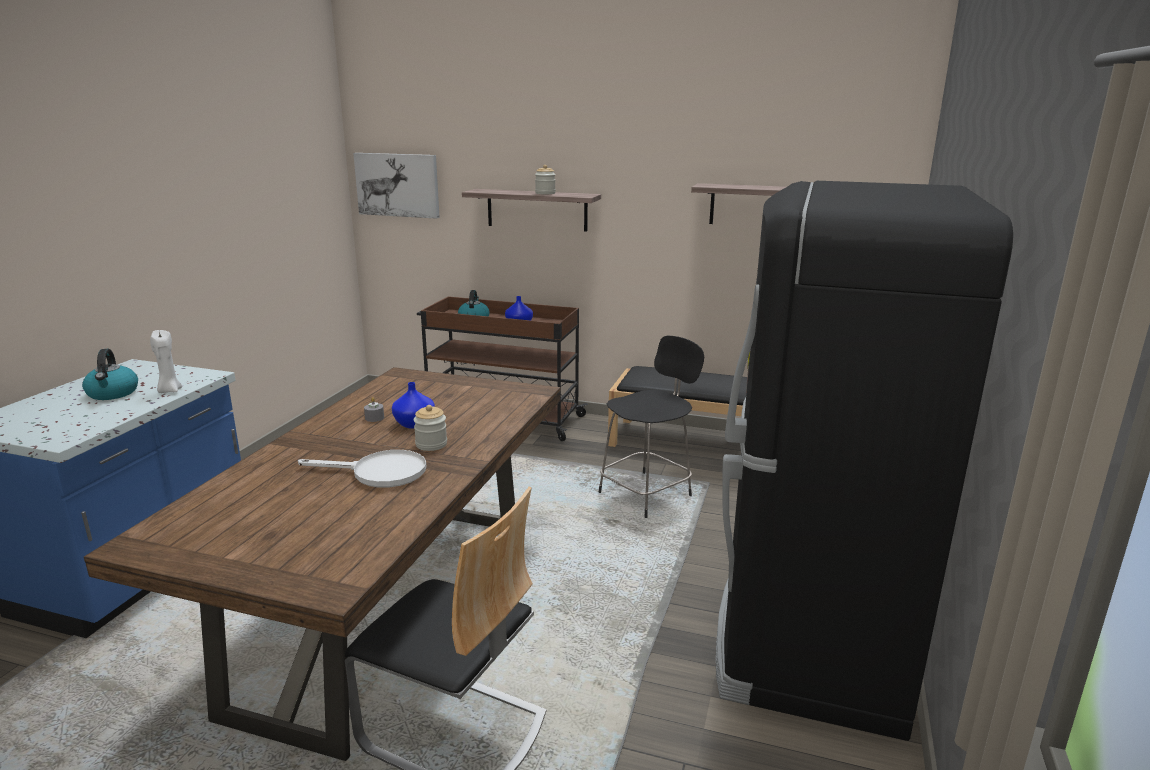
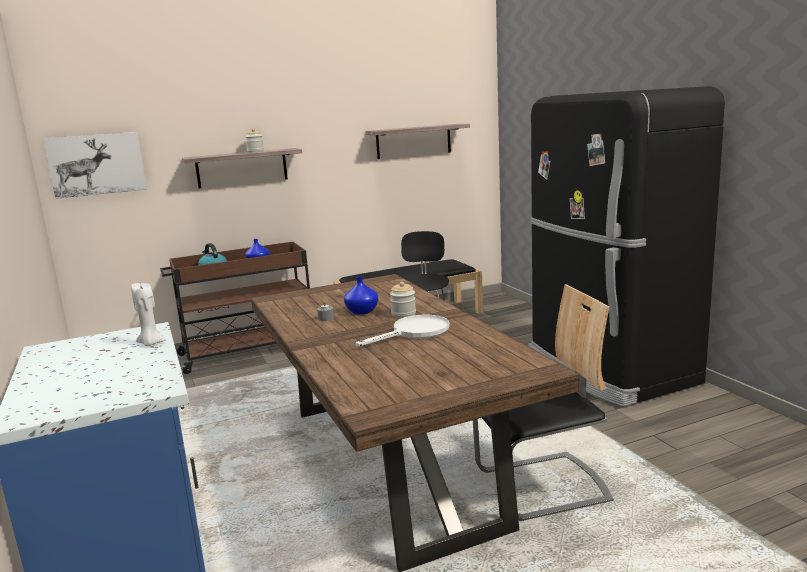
camera: 40 degrees left, 5 degrees down
kettle [82,349,138,400] -> none

